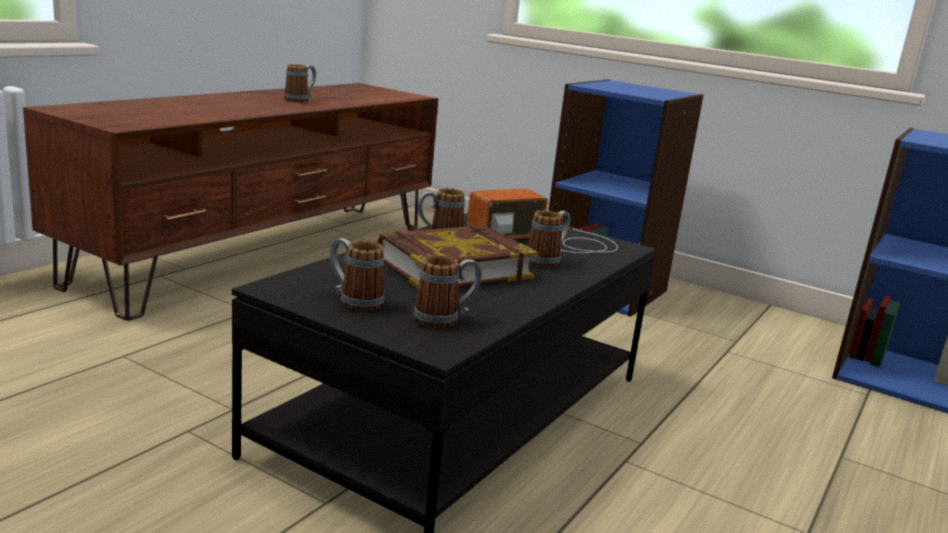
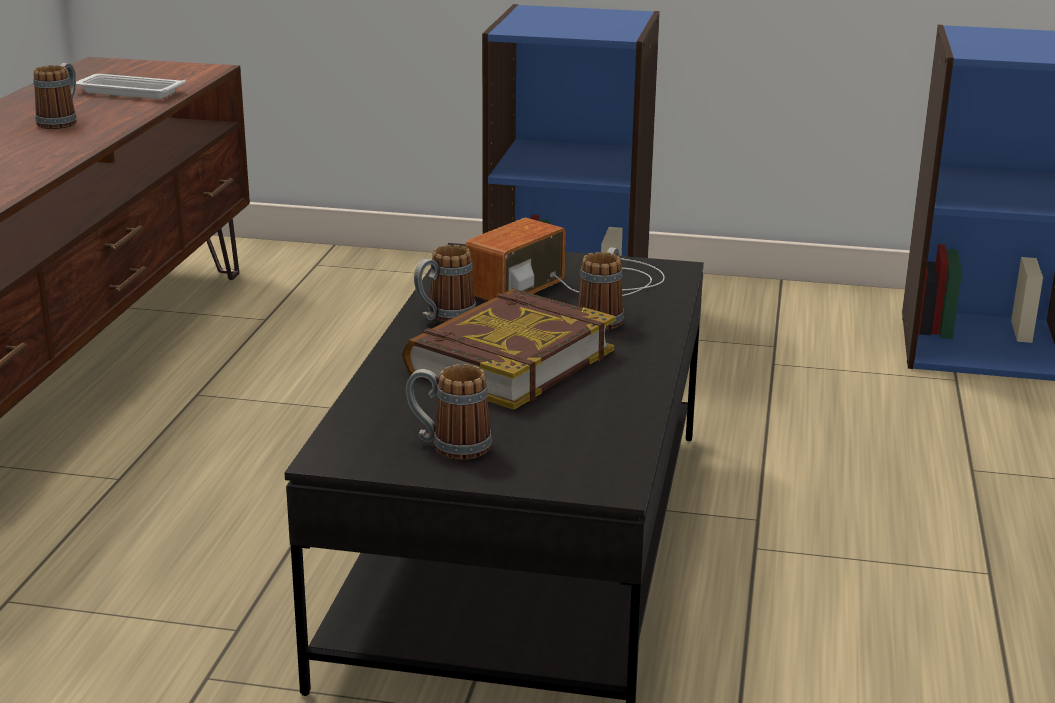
camera: 20 degrees left, 5 degrees up
mug [414,255,482,328] -> none
none -> white tray [76,74,186,99]

